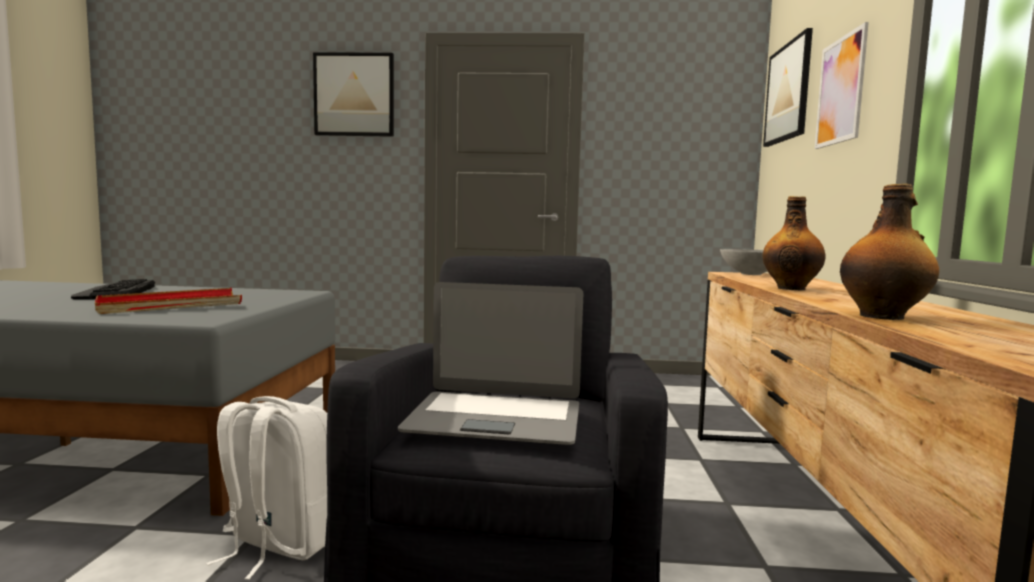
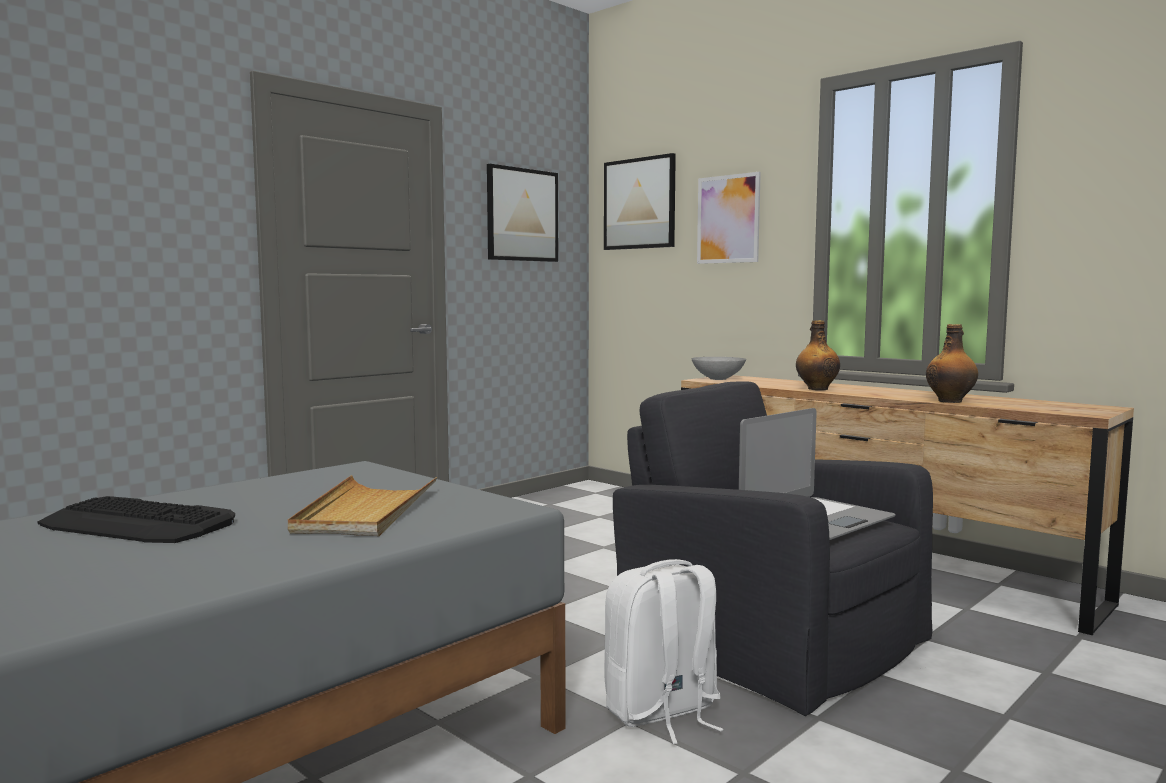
camera: 50 degrees left, 0 degrees up
red tray [95,288,242,314] -> beige tray [288,475,437,536]
picture [313,52,394,137] -> picture moved to [487,164,558,262]

